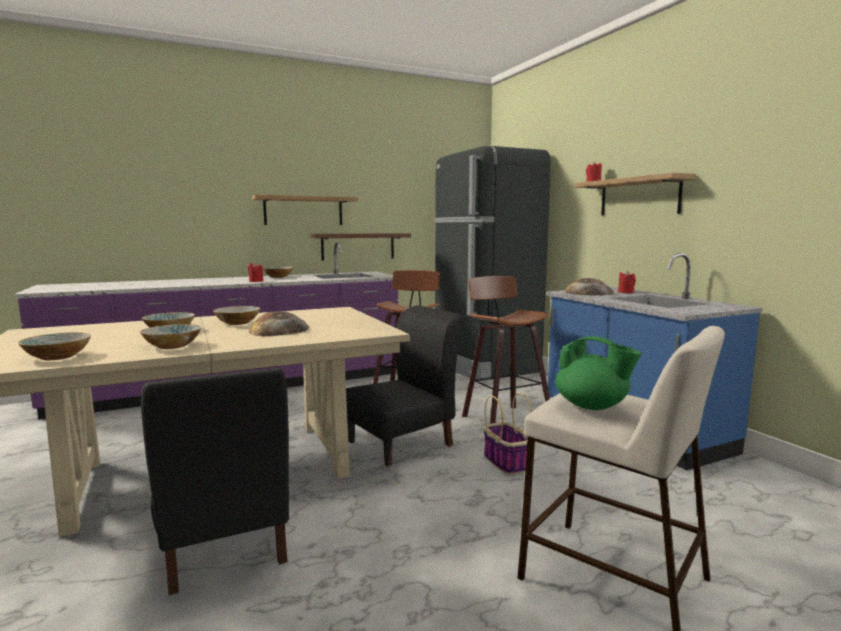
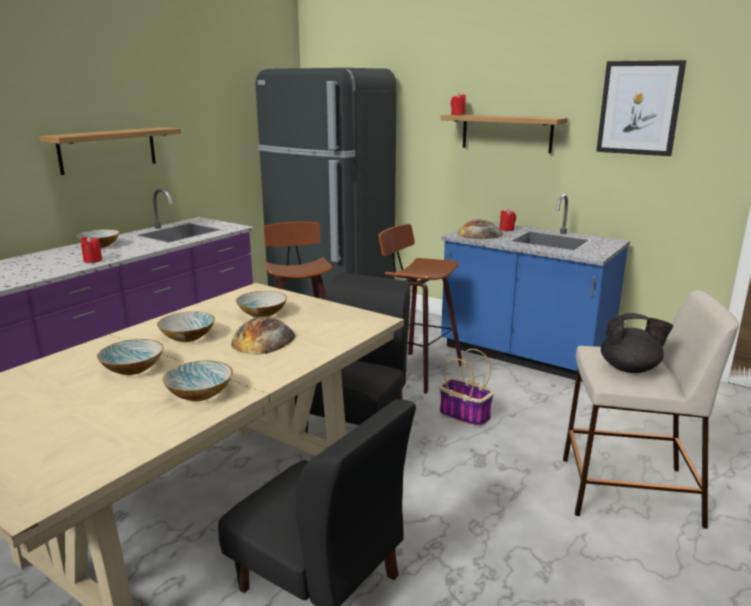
camera: 30 degrees left, 10 degrees up
bowl [18,332,91,360] -> bowl moved to [236,291,287,317]
brown shelf [311,233,411,260] -> none
green teapot [555,336,642,410] -> black teapot [601,313,673,373]
none -> picture [596,60,686,156]

